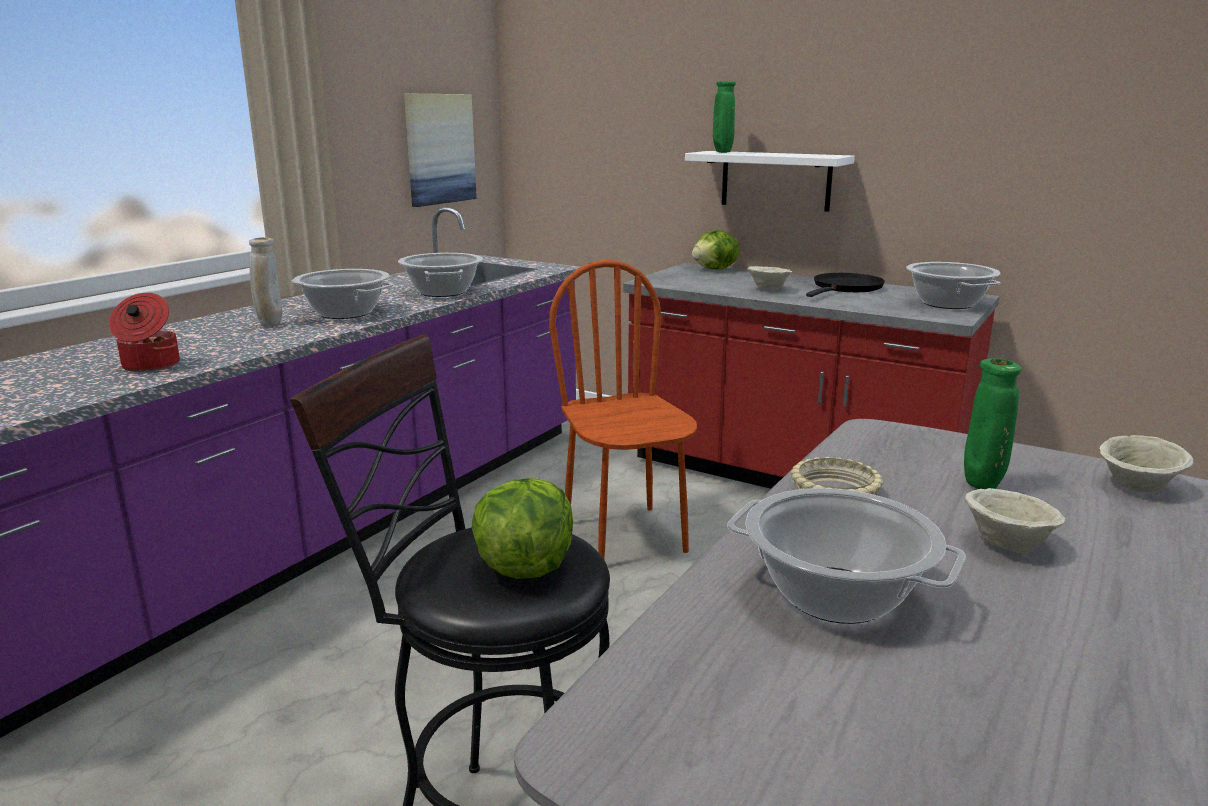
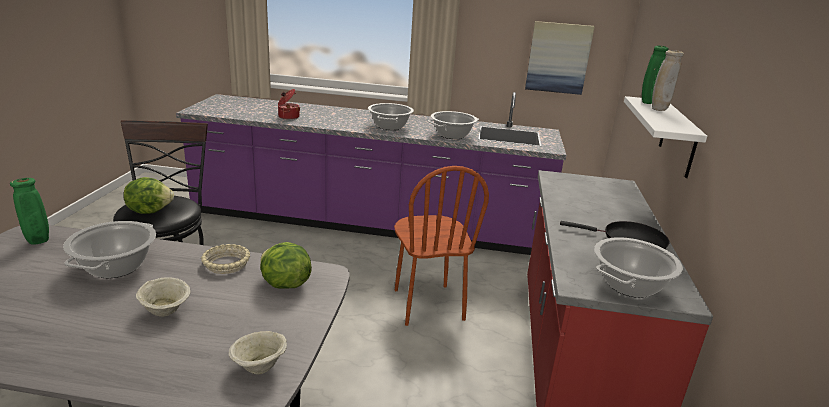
camera: 65 degrees right, 5 degrees up
beige vase [249,237,282,327] -> beige vase moved to [652,50,684,111]
brown chair [549,260,697,559] -> brown chair turned 120 degrees clockwise [394,166,489,326]
lettuce [692,230,739,270] -> lettuce moved to [260,242,312,289]
beige bowl [747,266,792,290] -> none
green vase [964,358,1022,489] -> green vase moved to [10,178,49,245]

